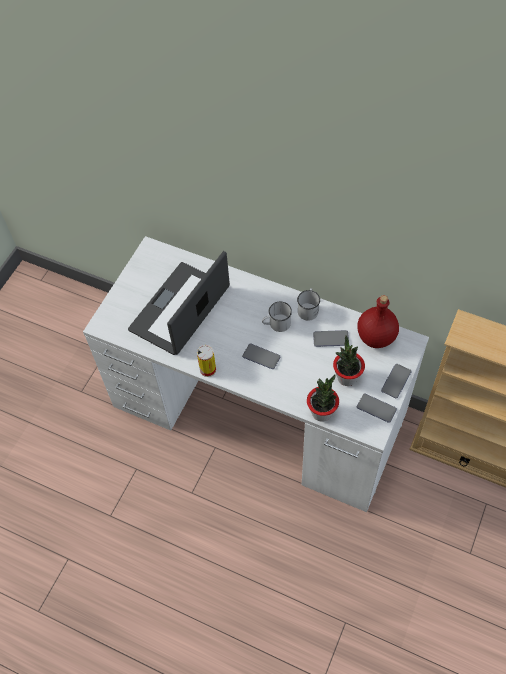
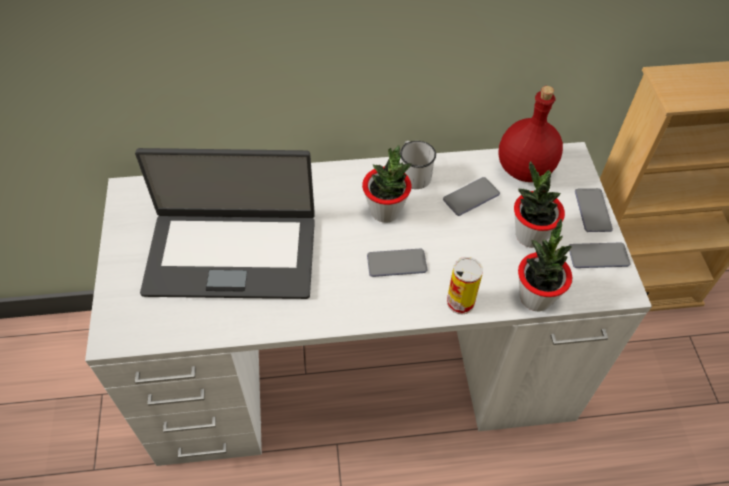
camera: 35 degrees left, 5 degrees down
laptop [128,251,230,355] -> laptop turned 90 degrees counterclockwise [135,148,315,299]
can [197,345,216,377] -> can moved to [447,257,483,314]
white mug [262,302,292,332] -> potted plant [362,145,412,223]

